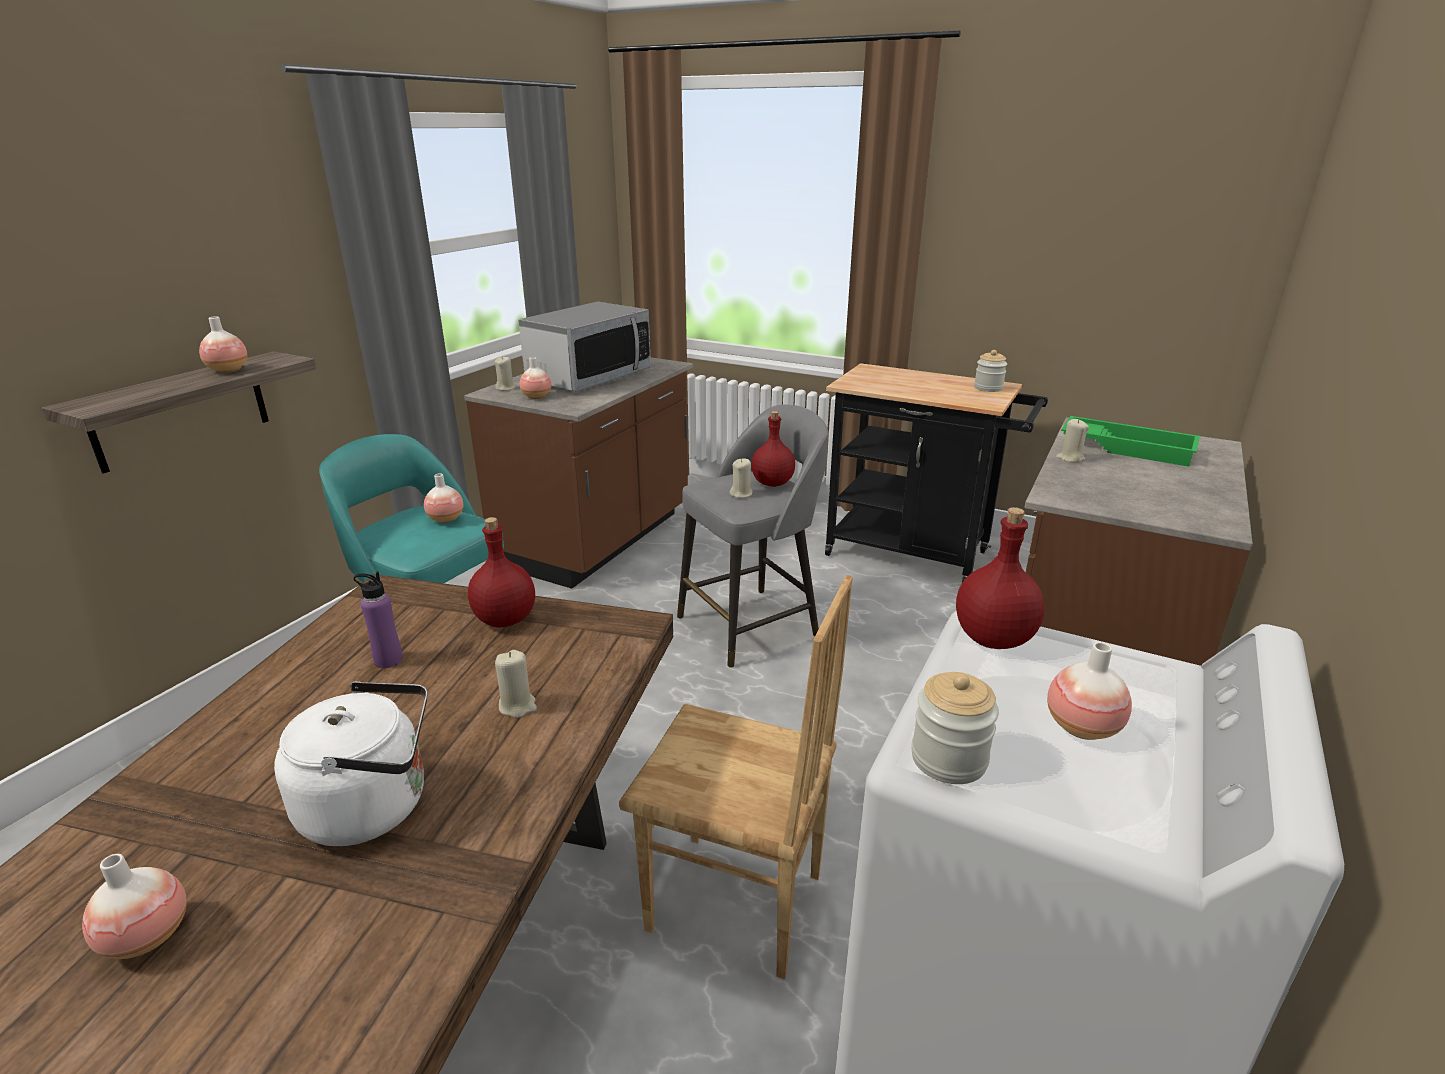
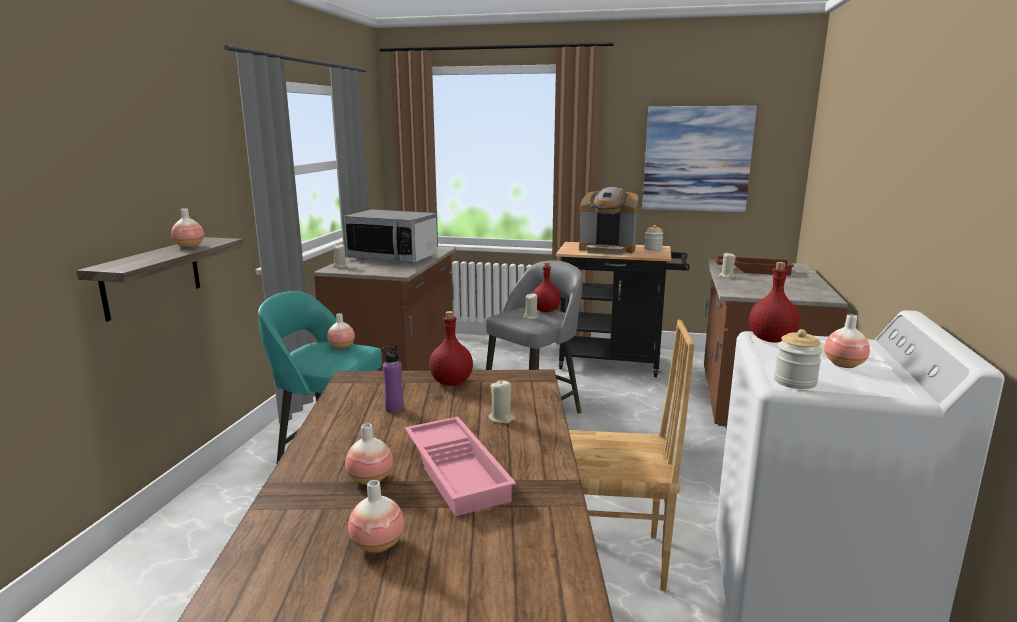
camera: 15 degrees left, 10 degrees down
white kettle [274,681,427,846] -> pink tray [405,417,516,516]
microwave [518,302,651,392] -> microwave turned 90 degrees clockwise [344,209,437,263]
vase [520,357,551,399] -> vase moved to [345,423,393,485]
green tray [1061,416,1200,467] -> brown tray [715,256,794,276]
none -> coffee machine [579,187,638,255]
none -> picture [642,106,757,212]

